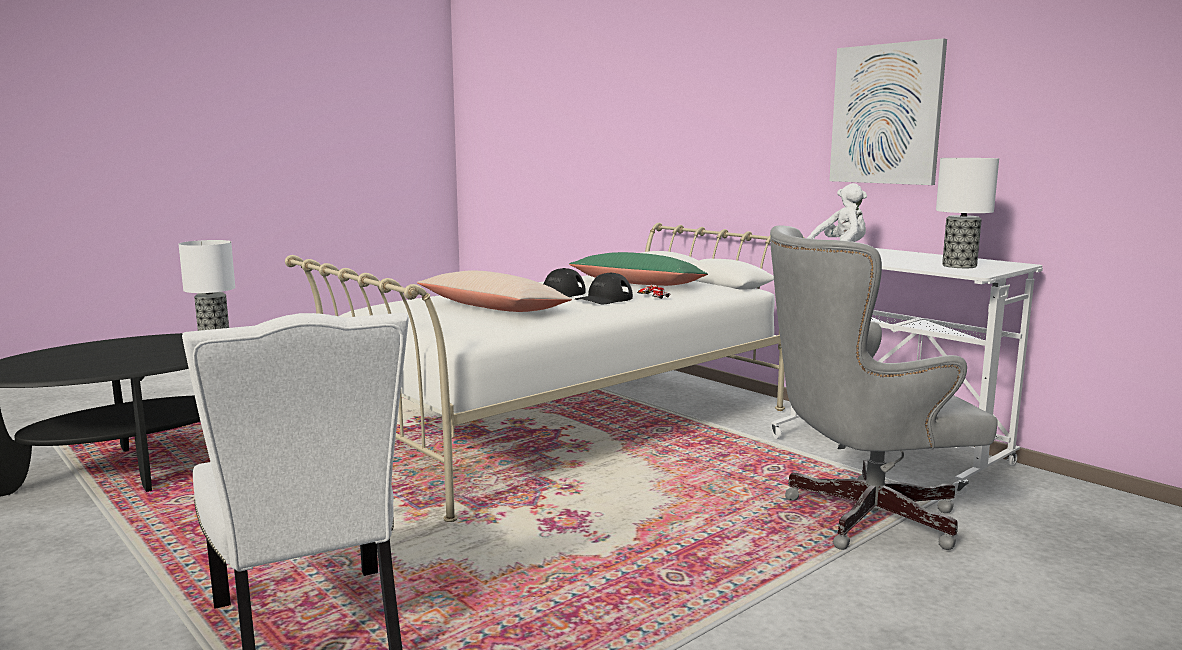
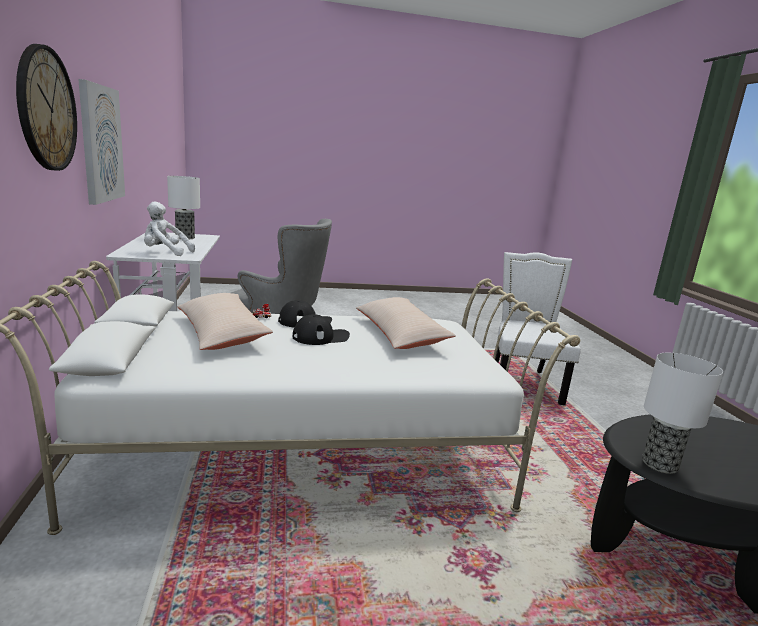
camera: 150 degrees left, 5 degrees up
green pillow [569,252,708,286] -> beige pillow [178,293,273,350]
none -> wall clock [16,44,77,171]

